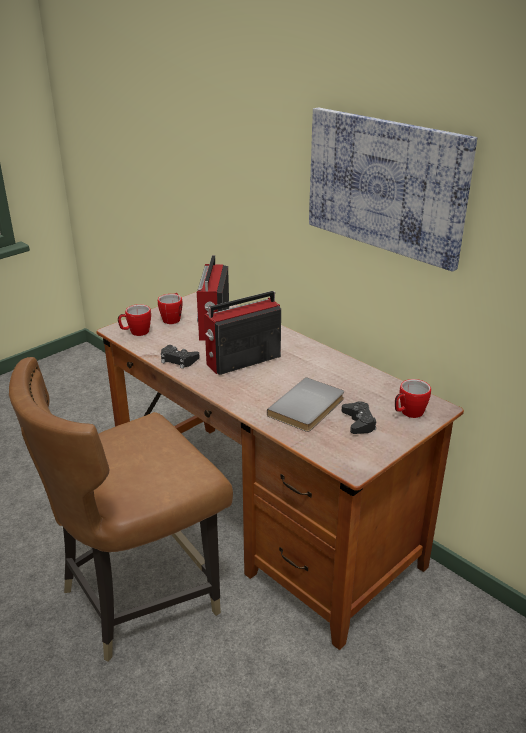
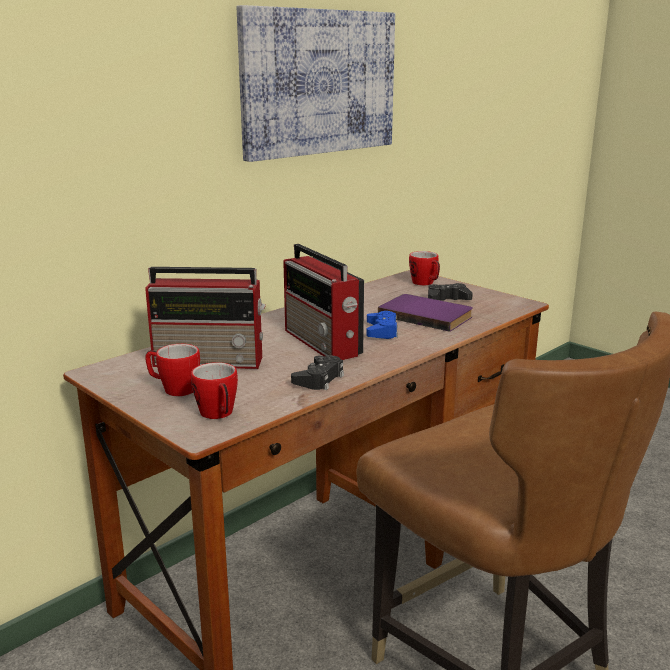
camera: 90 degrees left, 10 degrees down
grey book [267,377,344,432] -> purple book [378,294,473,332]
none -> blue game controller [366,311,398,339]

